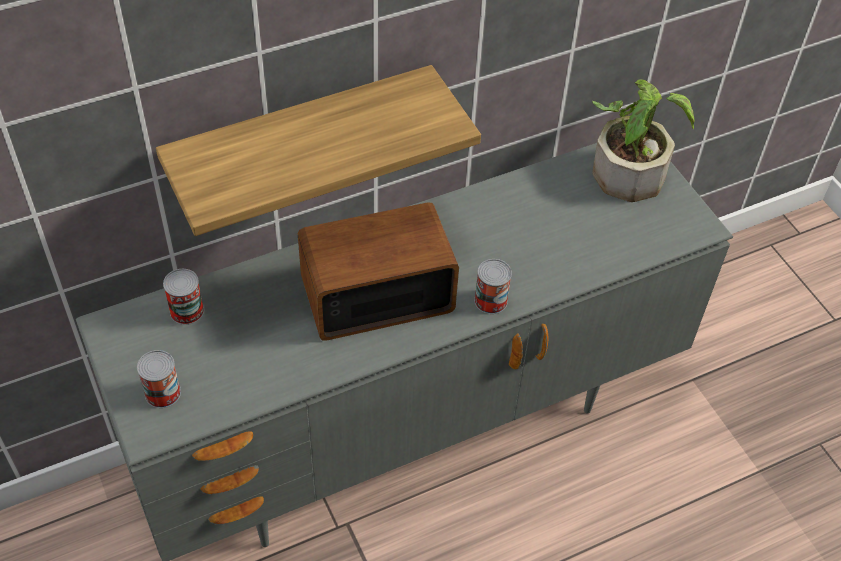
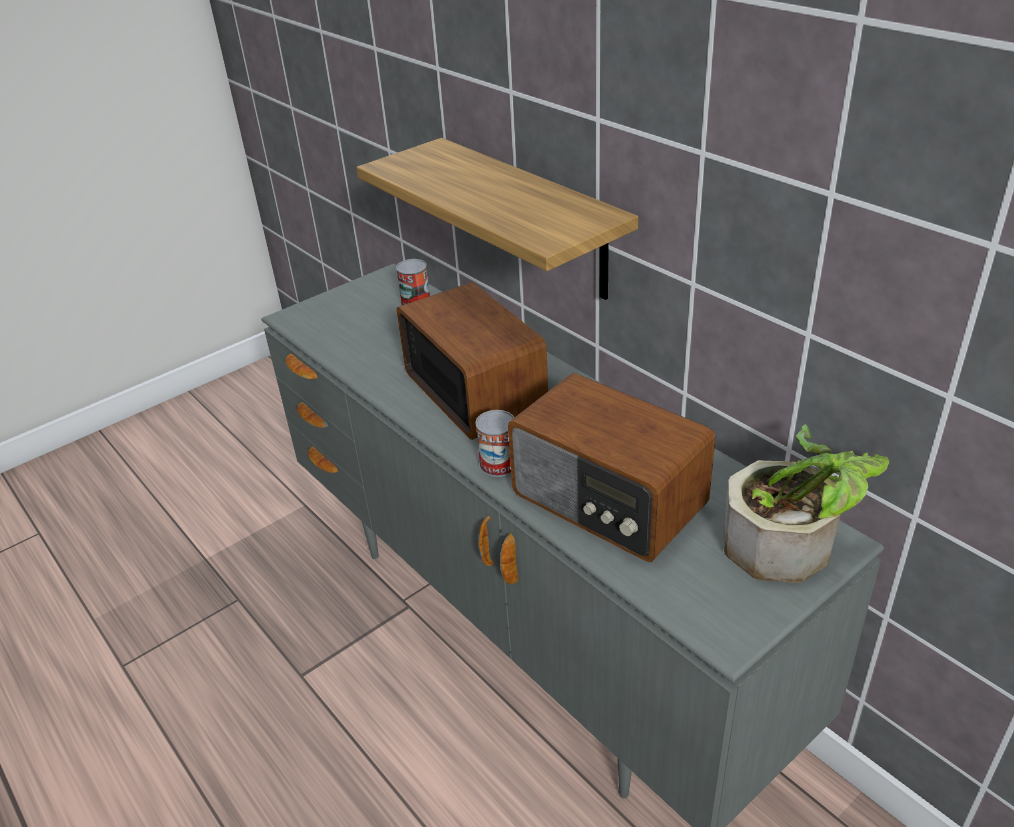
camera: 80 degrees right, 15 degrees down
can [137,350,181,408] -> none
none -> radio [508,373,716,562]

